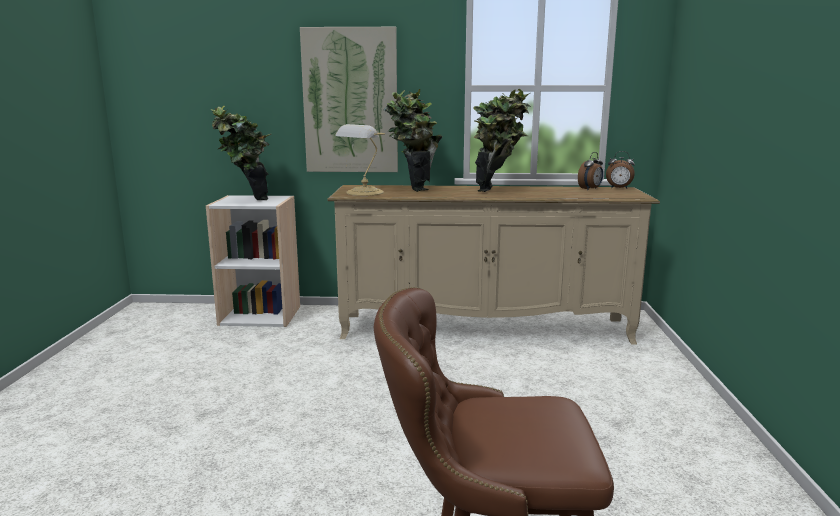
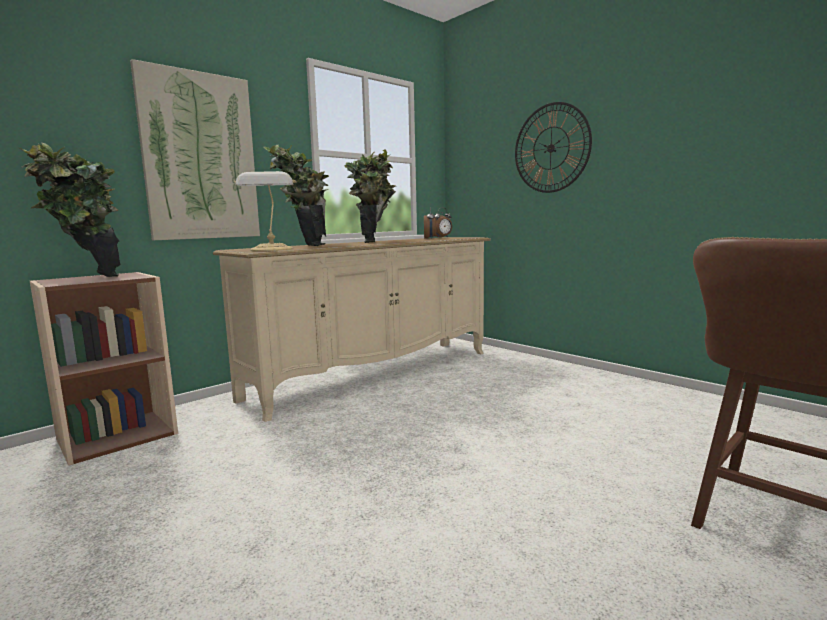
camera: 45 degrees left, 5 degrees down
white bookcase [206,195,300,327] -> brown bookcase [30,272,178,466]
none -> wall clock [515,102,592,193]

